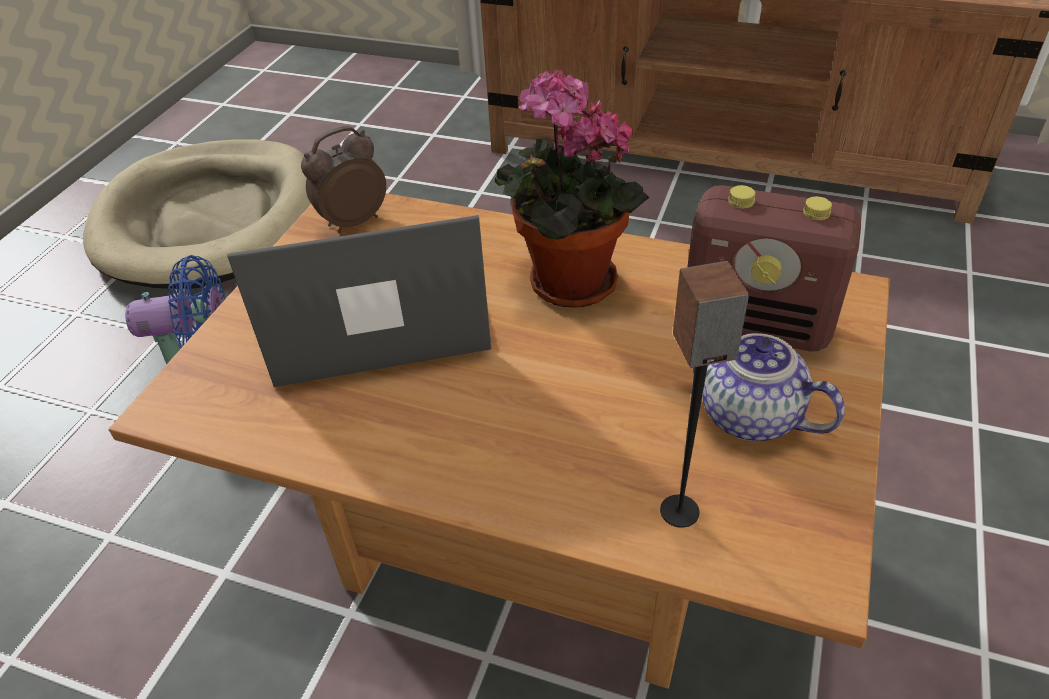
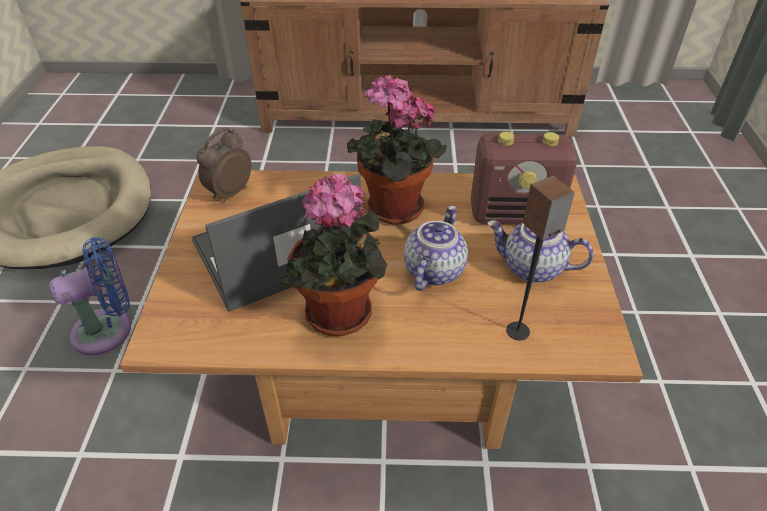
camera: 20 degrees left, 0 degrees up
none -> potted plant [280,173,387,336]
none -> teapot [404,205,468,291]

